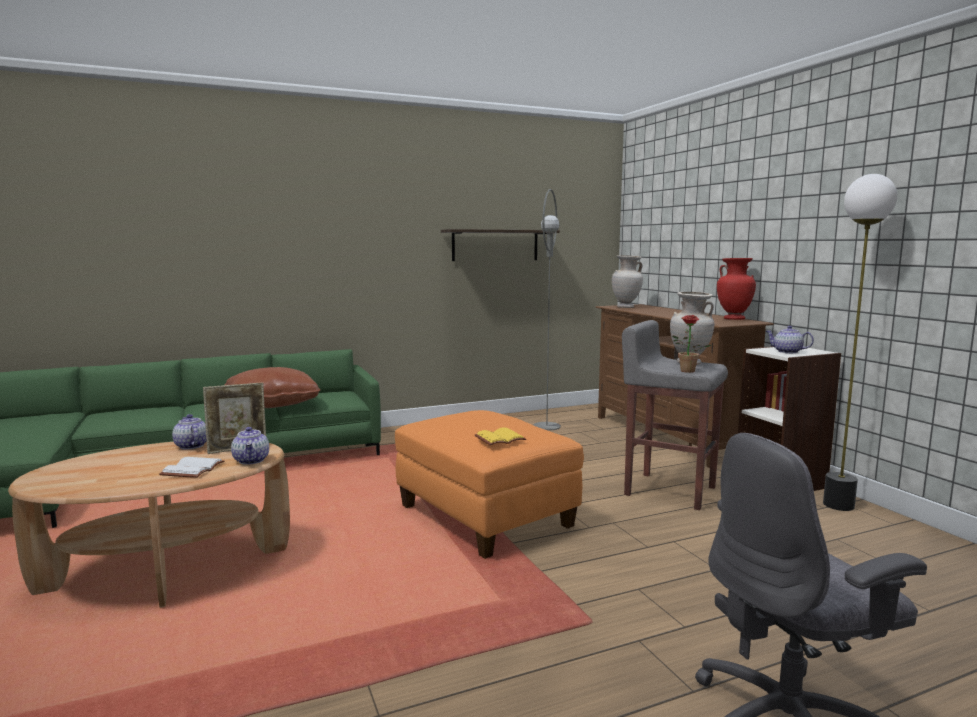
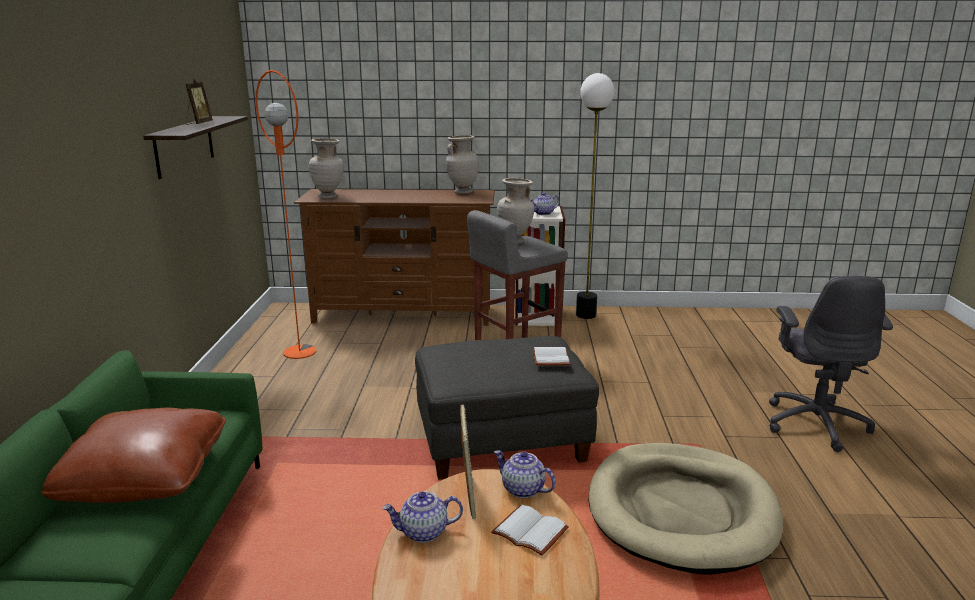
camera: 65 degrees left, 10 degrees up
teapot [231,427,269,465] -> teapot turned 150 degrees counterclockwise [494,450,556,498]
orange ottoman [395,410,584,559] -> grey ottoman [415,336,599,480]
yellow book [475,427,526,445] -> white book [532,347,570,365]
grey floor lamp [533,189,561,431] -> orange floor lamp [255,70,316,359]
potted plant [672,315,711,373] -> none
red vase [717,258,756,320] -> beige vase [446,135,479,194]
none -> picture frame [185,78,213,125]
none -> beige dog bed [589,443,783,575]

